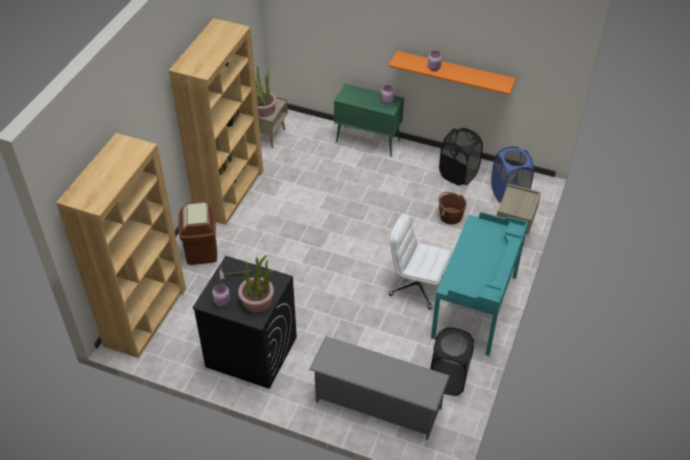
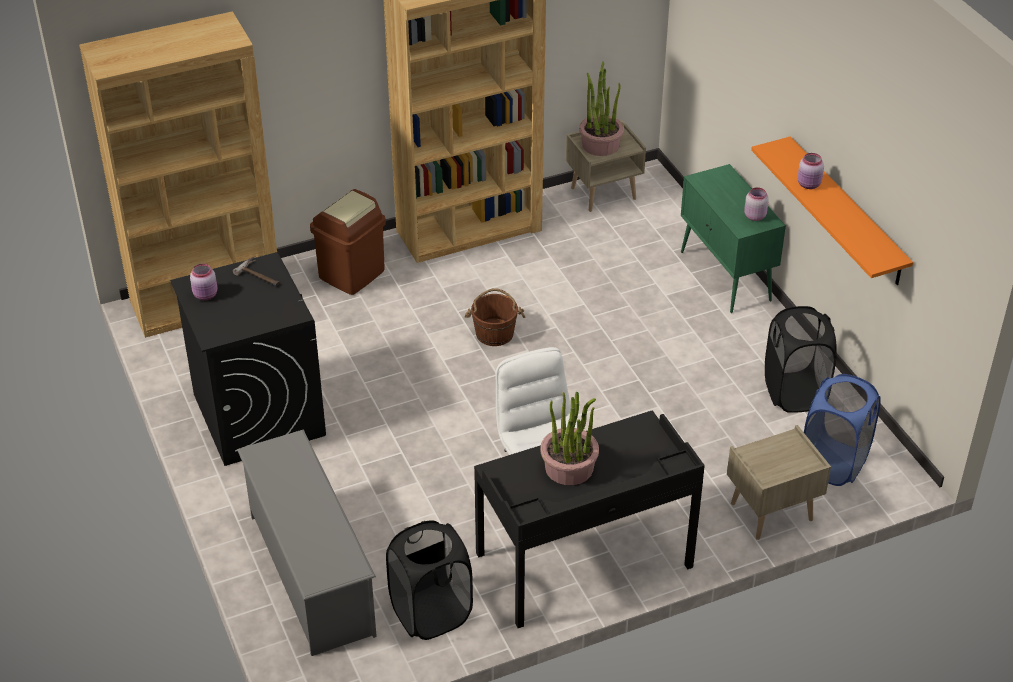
camera: 45 degrees right, 5 degrees down
potted plant [238,255,274,313] -> potted plant moved to [540,392,599,485]
turquoise desk [431,212,528,356] -> black desk [474,410,705,628]
brown bucket [438,192,467,224] -> brown bucket moved to [464,288,525,346]

